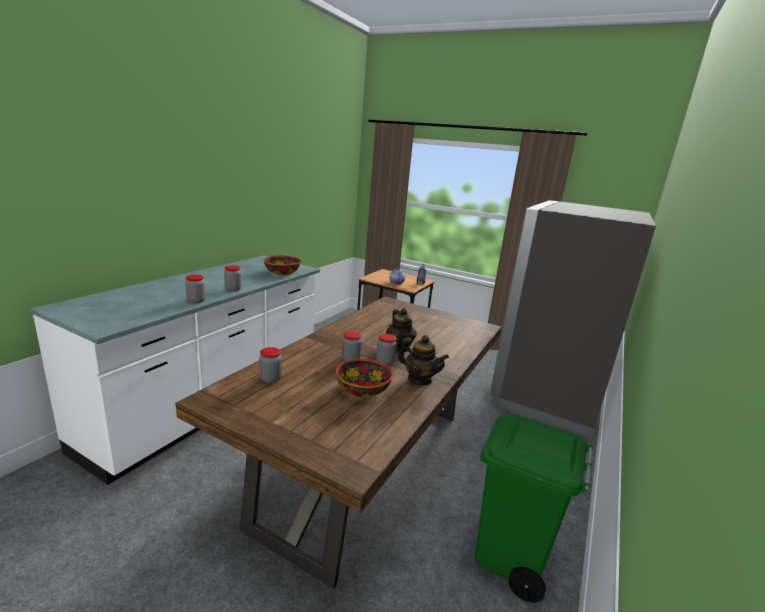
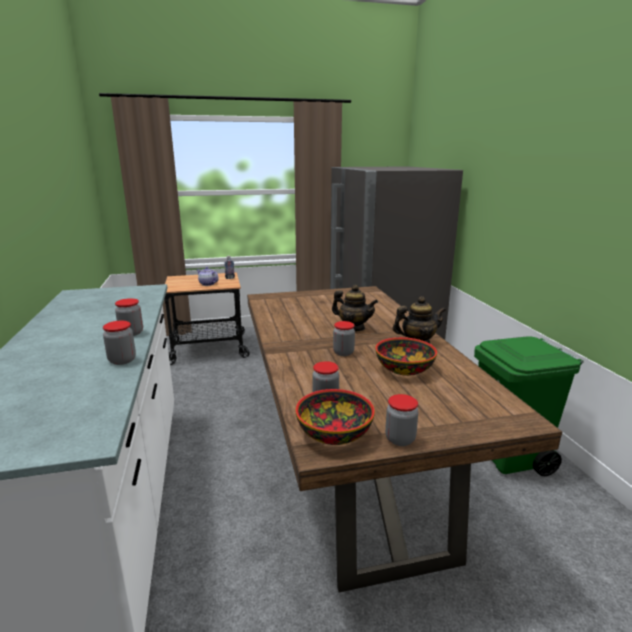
camera: 40 degrees left, 0 degrees up
bowl [264,255,301,275] -> bowl moved to [295,389,375,445]
jar [376,334,397,365] -> jar moved to [385,394,418,446]

